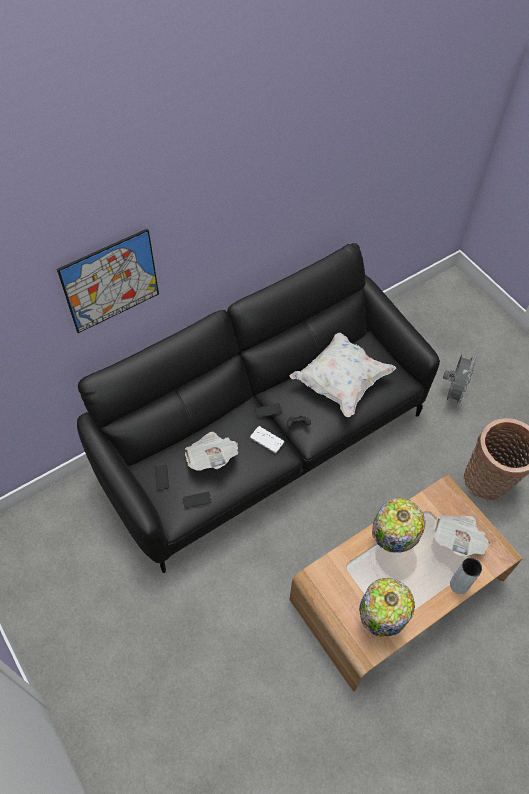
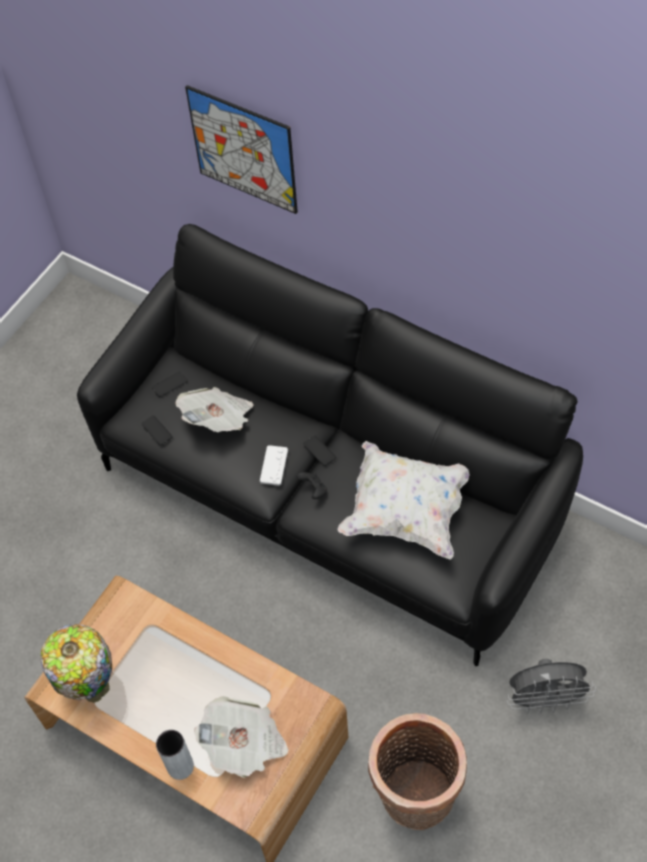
camera: 70 degrees right, 0 degrees up
table lamp [372,498,425,553] -> none

